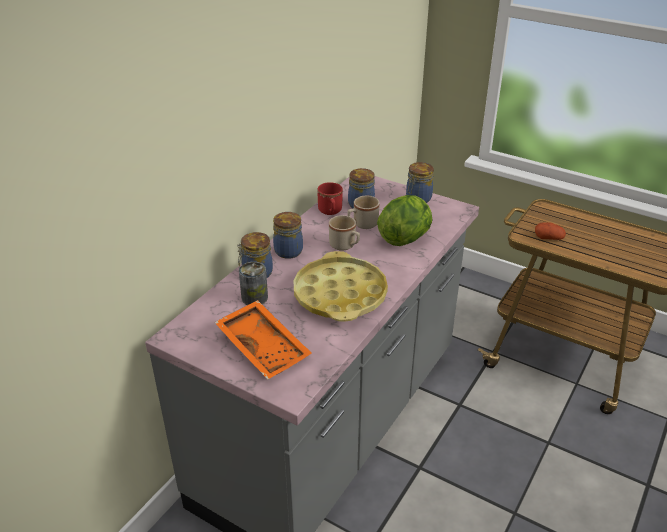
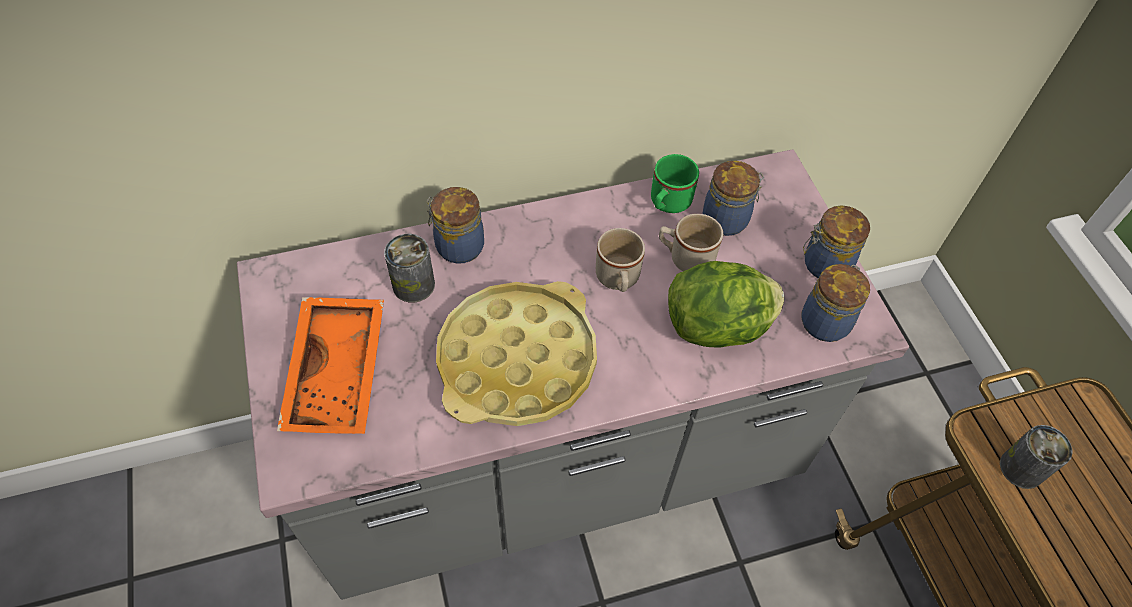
camera: 40 degrees right, 20 degrees up
jar [273,212,303,259] -> jar moved to [802,264,870,342]
red mug [318,182,343,215] -> green mug [651,154,699,213]
potato [535,222,566,240] -> can [1000,425,1073,489]

